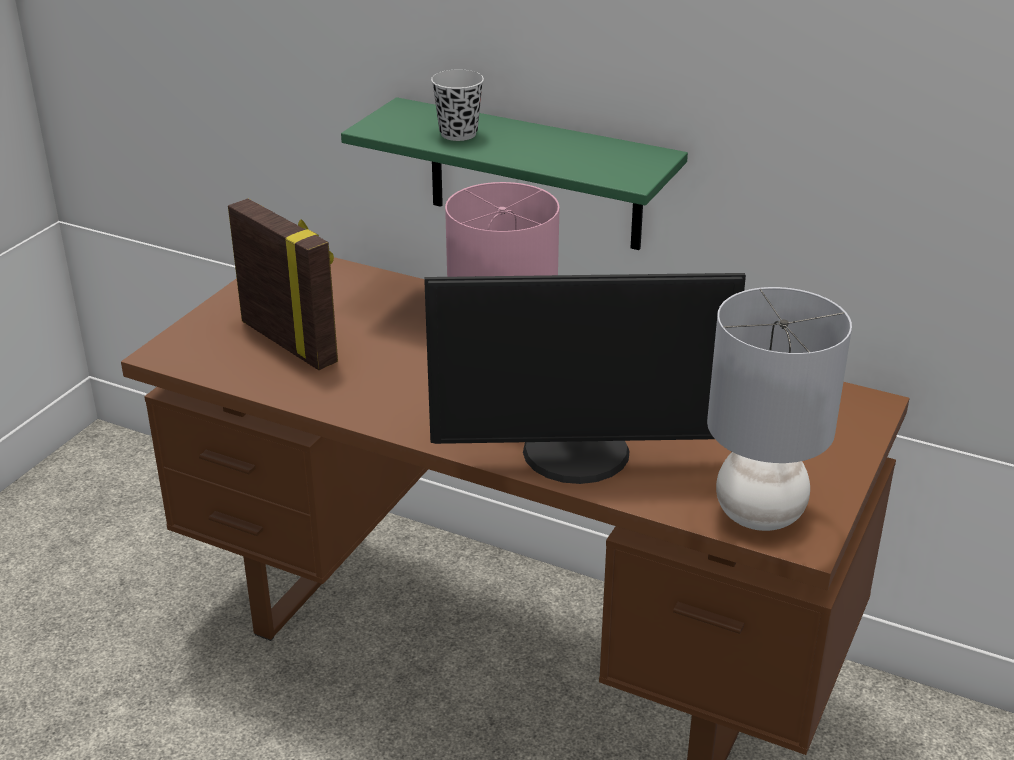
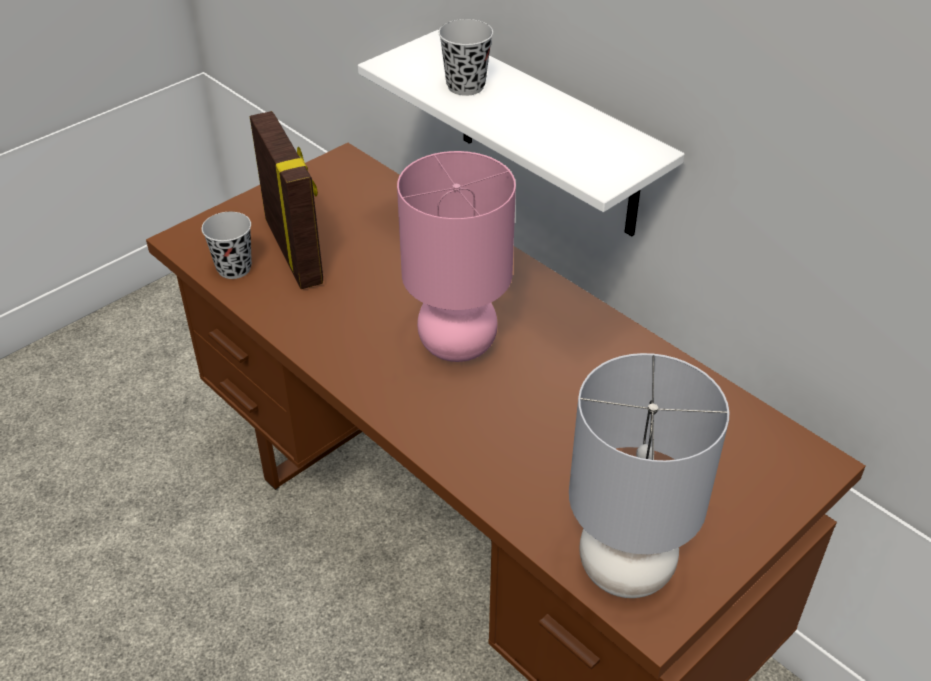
camera: 20 degrees right, 10 degrees up
green shelf [341,97,688,250] -> white shelf [358,30,685,236]
monitor [424,273,746,484] -> none
none -> black cup [202,212,252,279]

